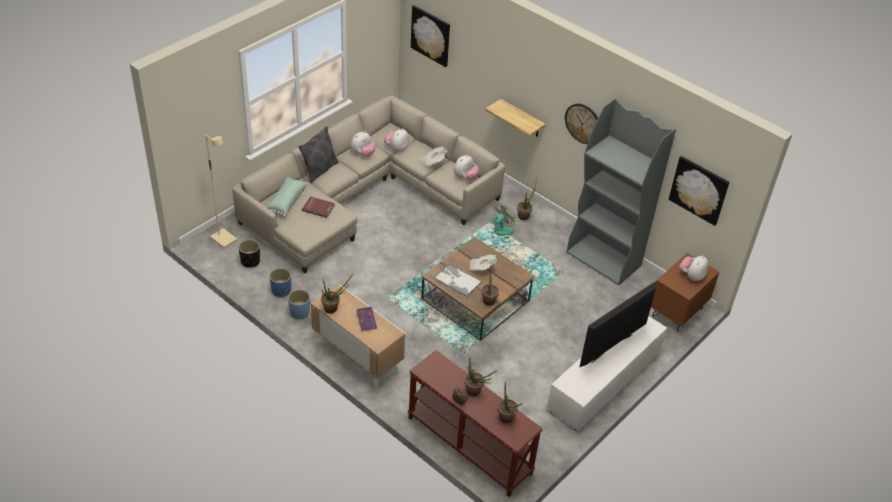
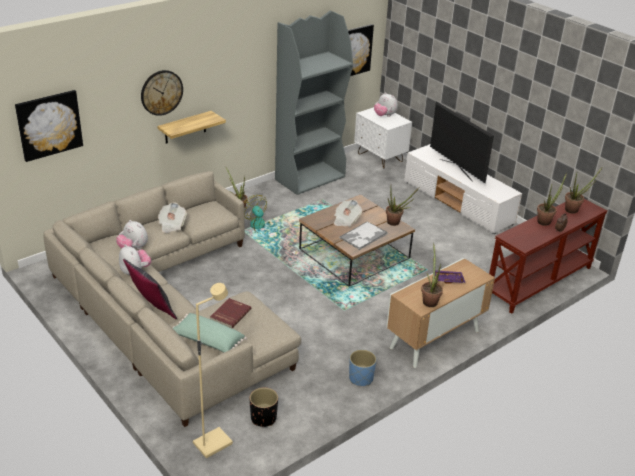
camera: 80 degrees left, 10 degrees down
blue planter [269,268,291,297] -> none
plush toy [454,154,480,180] -> none
wall clock [565,104,598,144] -> wall clock moved to [141,70,183,116]
brown nightstand [651,253,719,332] -> white nightstand [354,107,412,169]

